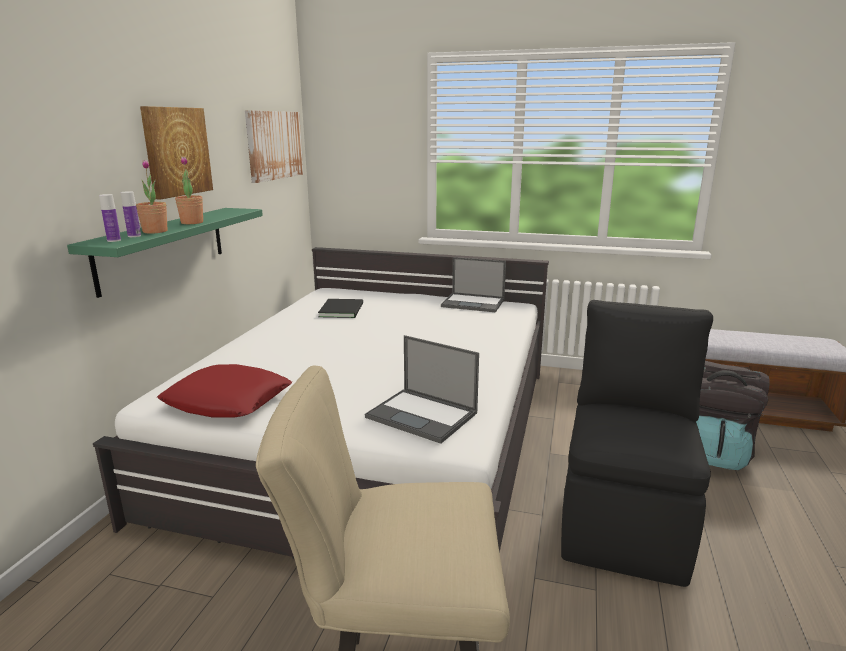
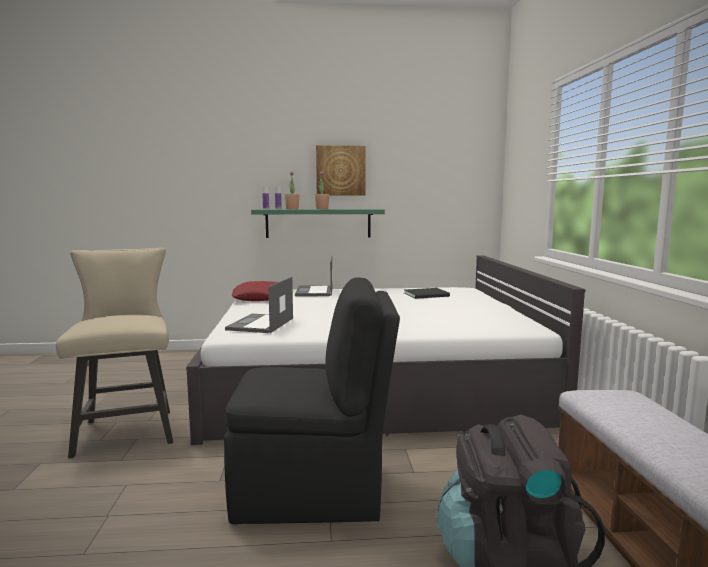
camera: 70 degrees right, 10 degrees down
picture [245,110,304,183] -> none
laptop [441,257,506,313] -> laptop moved to [295,256,332,296]

